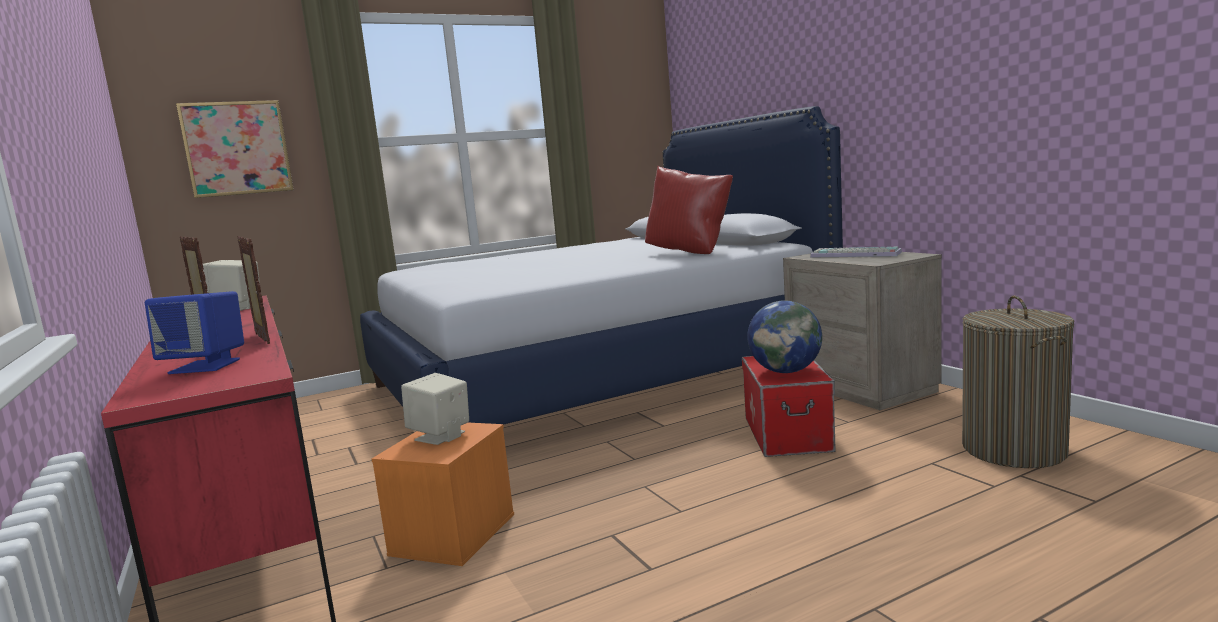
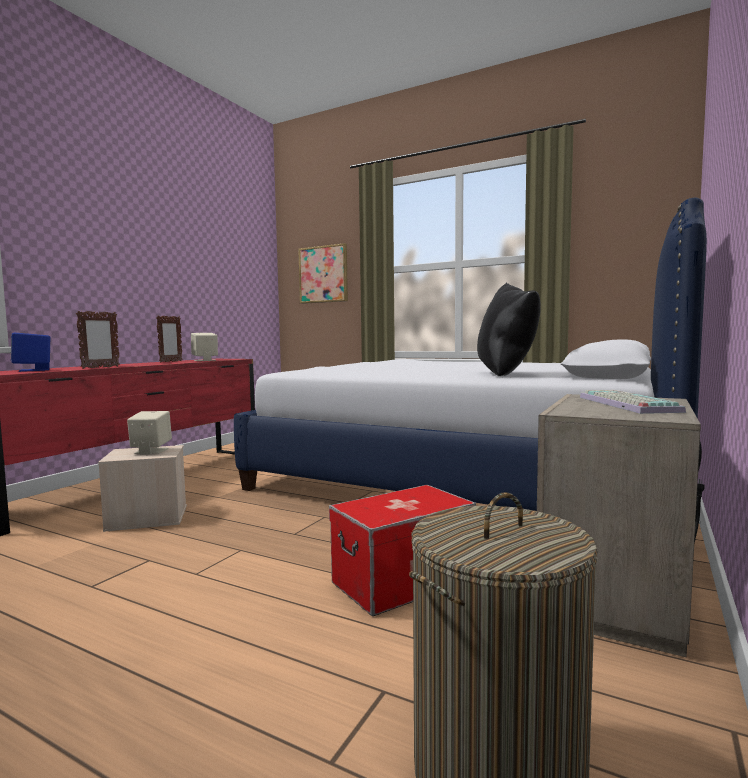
camera: 55 degrees right, 5 degrees down
orange storage box [372,423,514,566] -> beige storage box [98,445,187,532]
red pillow [645,166,733,254] -> black pillow [477,283,541,376]
globe [747,300,822,373] -> none

